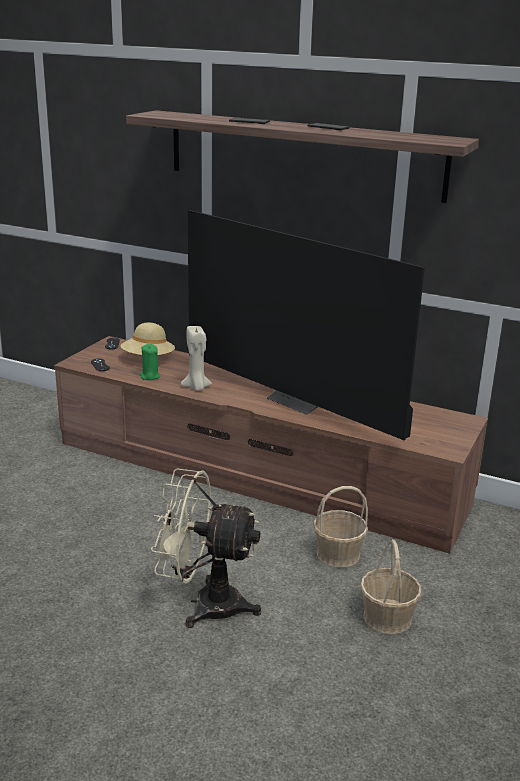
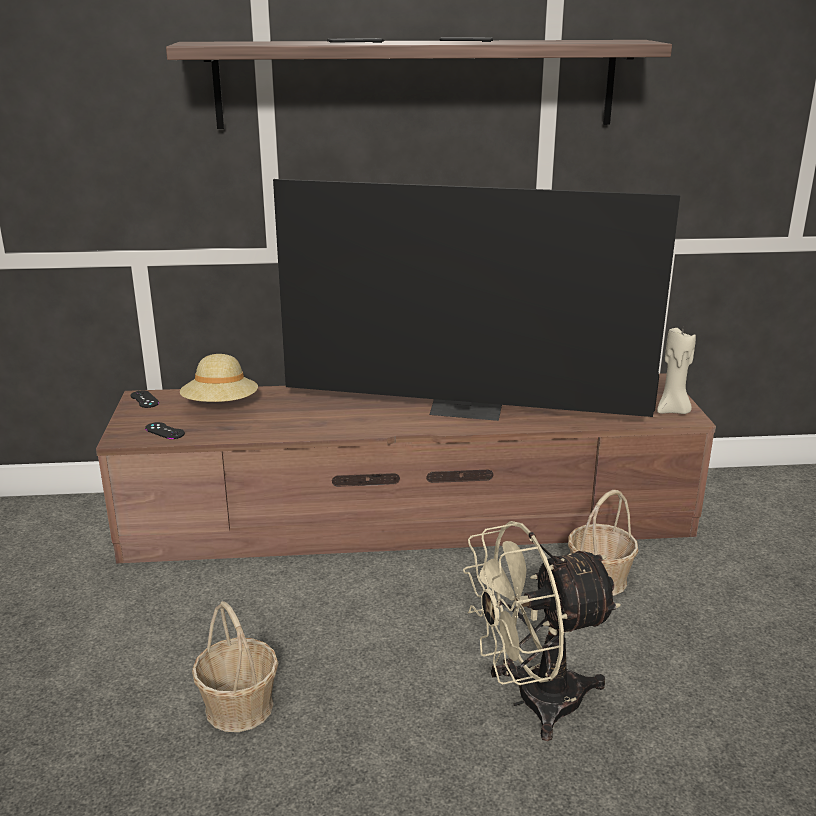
camera: 30 degrees left, 0 degrees up
green candle [139,344,160,380] -> none
beige candle [181,326,212,391] -> beige candle moved to [657,328,696,414]
basket [360,539,421,634] -> basket moved to [192,601,278,732]

